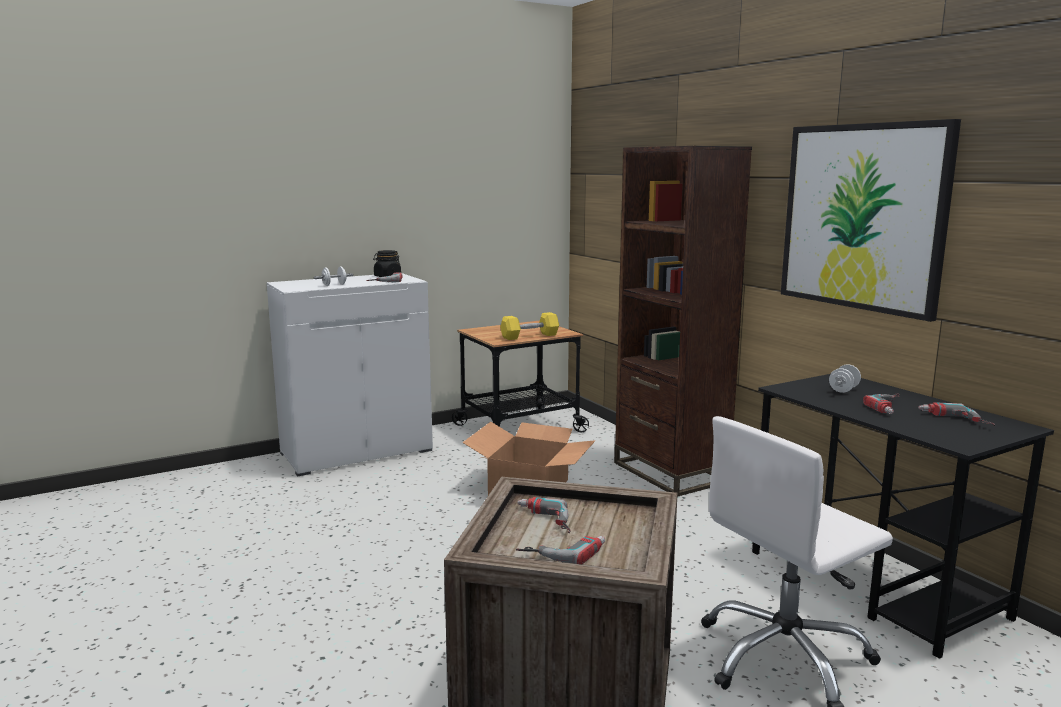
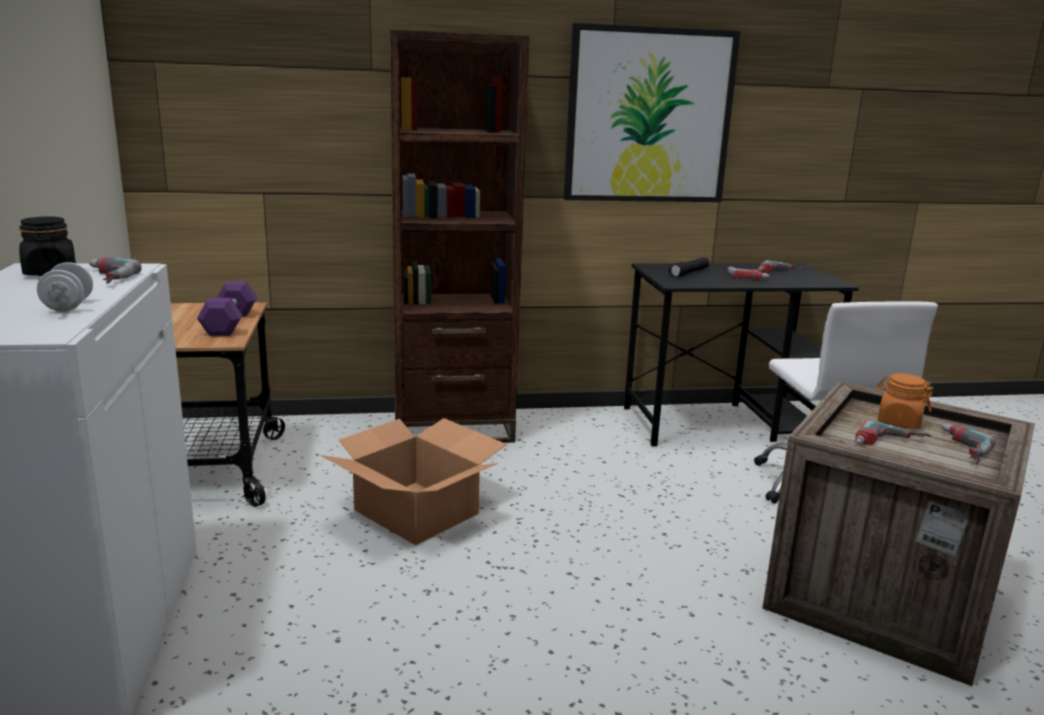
camera: 70 degrees left, 5 degrees up
yellow dumbbell [500,312,559,340] -> purple dumbbell [197,281,257,336]
white dumbbell [829,364,861,393] -> black flashlight [668,258,709,277]
none -> orange jar [877,373,933,429]

